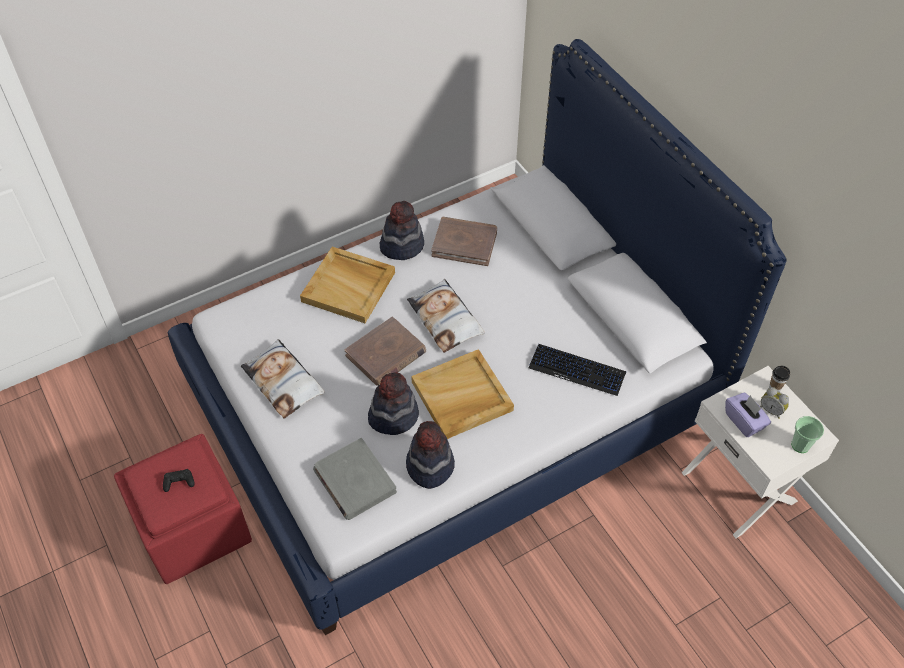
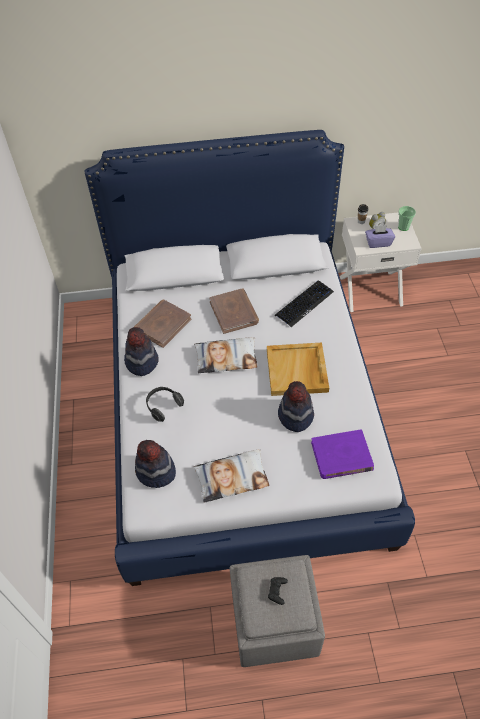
camera: 65 degrees left, 0 degrees up
red ottoman [114,434,252,584] -> grey ottoman [230,555,325,667]
beige tray [300,247,395,323] -> headphones [146,387,184,422]
grey book [313,438,397,520] -> purple book [311,429,374,479]
brown book [345,317,426,386] -> brown book moved to [209,288,259,334]
hat [406,421,455,489] -> hat moved to [135,440,176,488]

